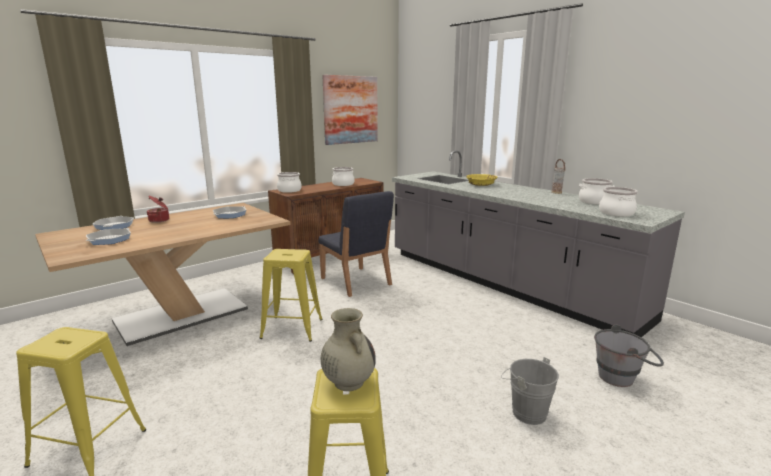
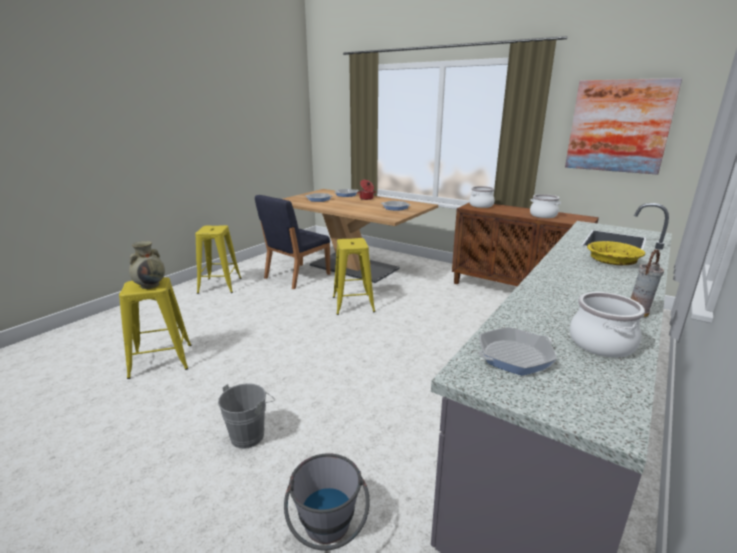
camera: 75 degrees right, 5 degrees up
blue chair [318,191,394,297] -> blue chair moved to [255,195,330,289]
cooking pot [599,187,638,217] -> frying pan [479,327,557,375]

